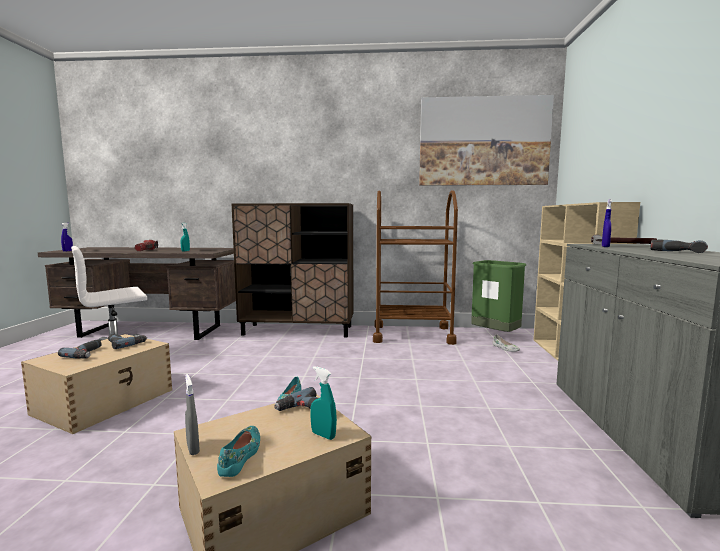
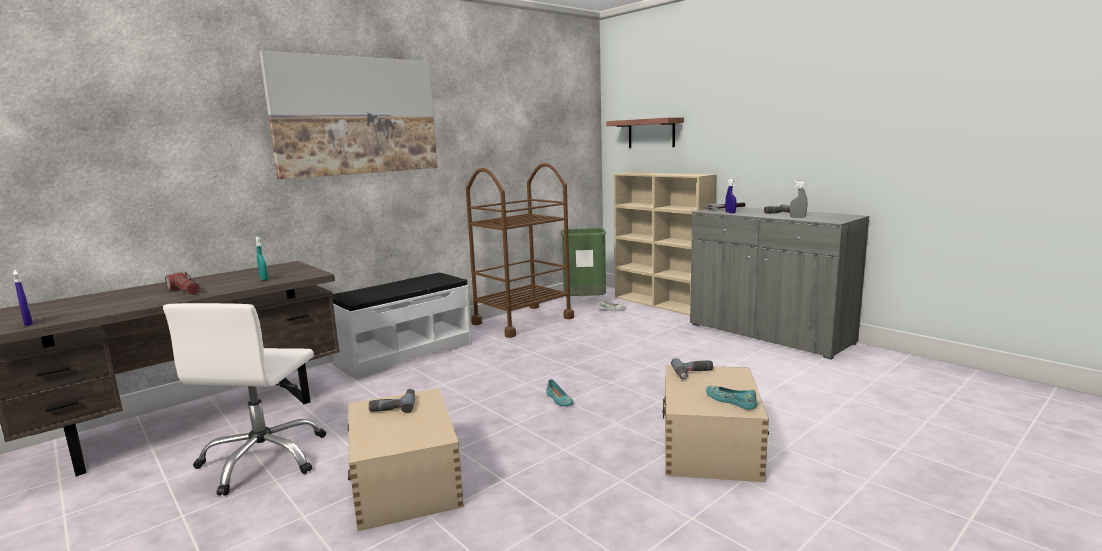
camera: 45 degrees left, 5 degrees up
power drill [58,339,102,359] -> none
grey spray bottle [185,374,200,455] -> grey spray bottle moved to [790,181,807,218]
brown cabinet [231,203,353,338] -> white bench [332,272,472,379]
turquoise spray bottle [310,366,337,440] -> none
picture [419,95,554,186] -> picture moved to [259,51,437,179]
none -> shelf [606,117,684,148]

